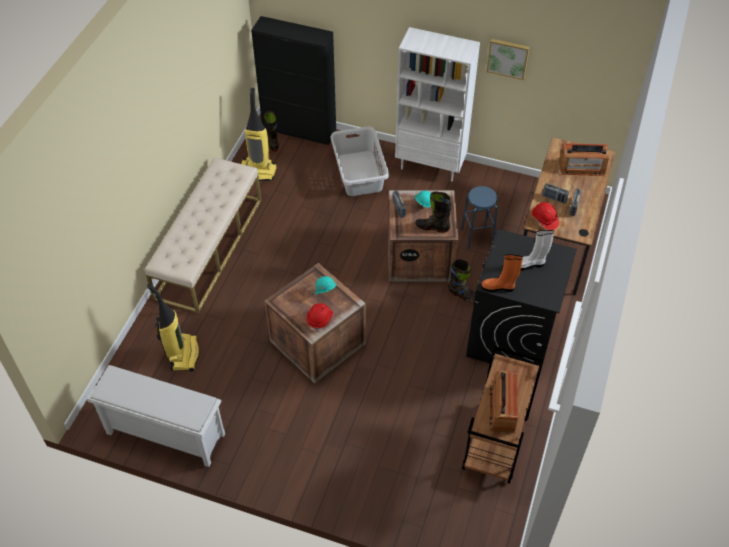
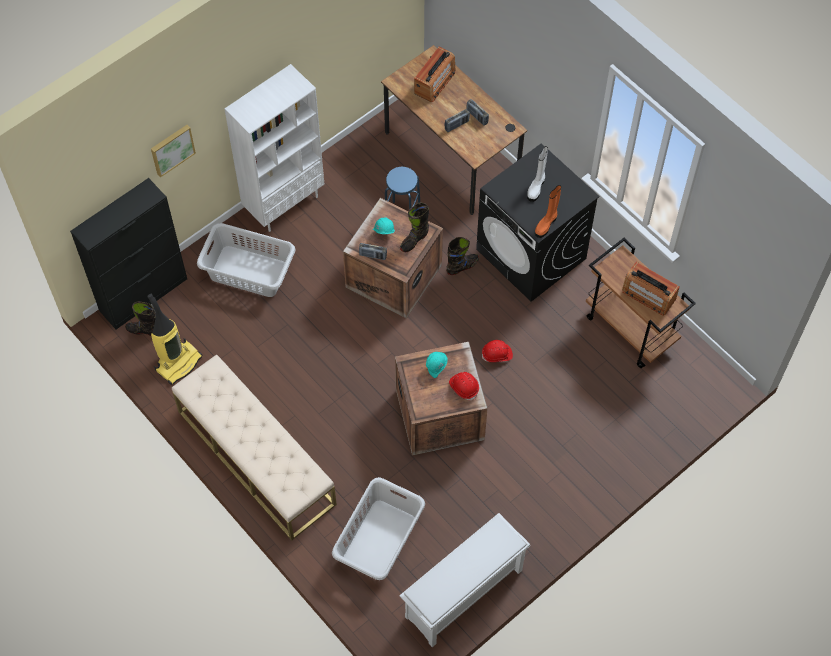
camera: 60 degrees left, 10 degrees up
vacuum cleaner [147,284,200,371] -> grey laundry basket [332,477,425,580]
picture [487,39,530,80] -> picture moved to [151,125,196,178]
red hard hat [532,202,559,230] -> red hard hat moved to [482,340,513,362]

